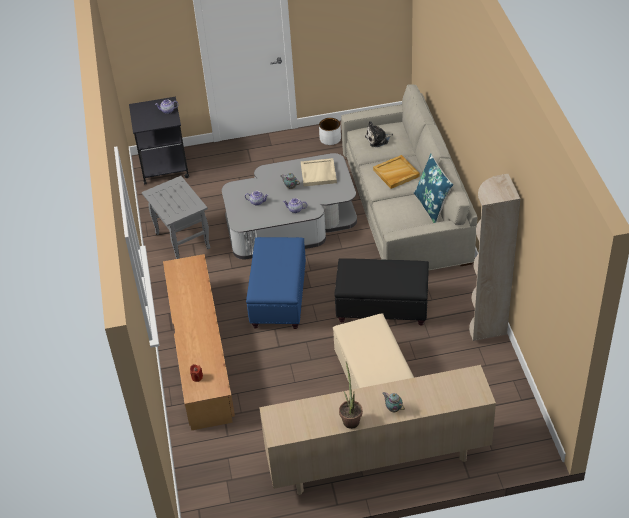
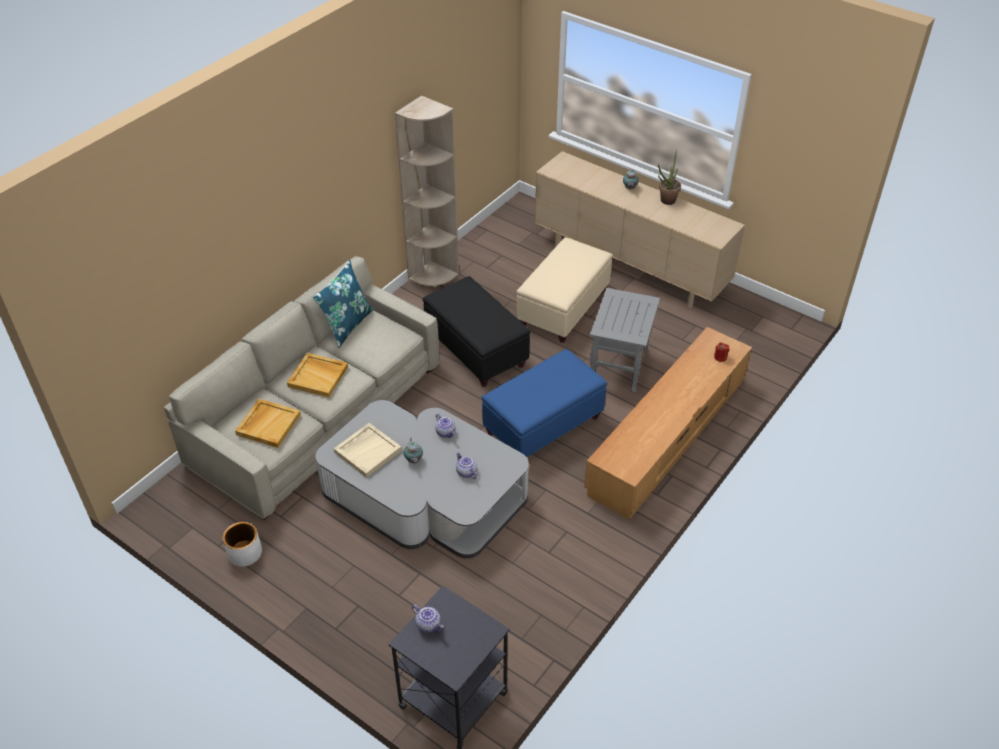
camera: 135 degrees left, 0 degrees up
grey side table [142,176,210,259] -> grey side table moved to [590,288,660,393]
plush toy [365,121,393,147] -> beige tray [235,399,301,448]

